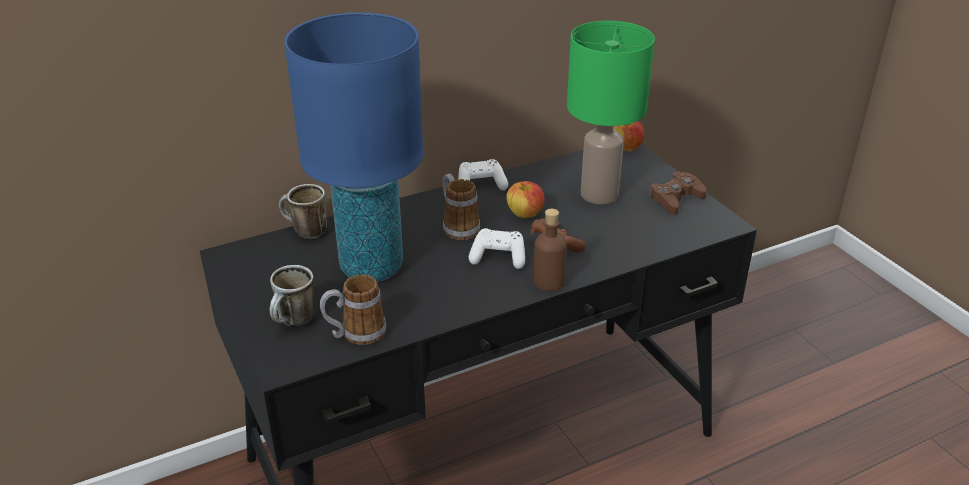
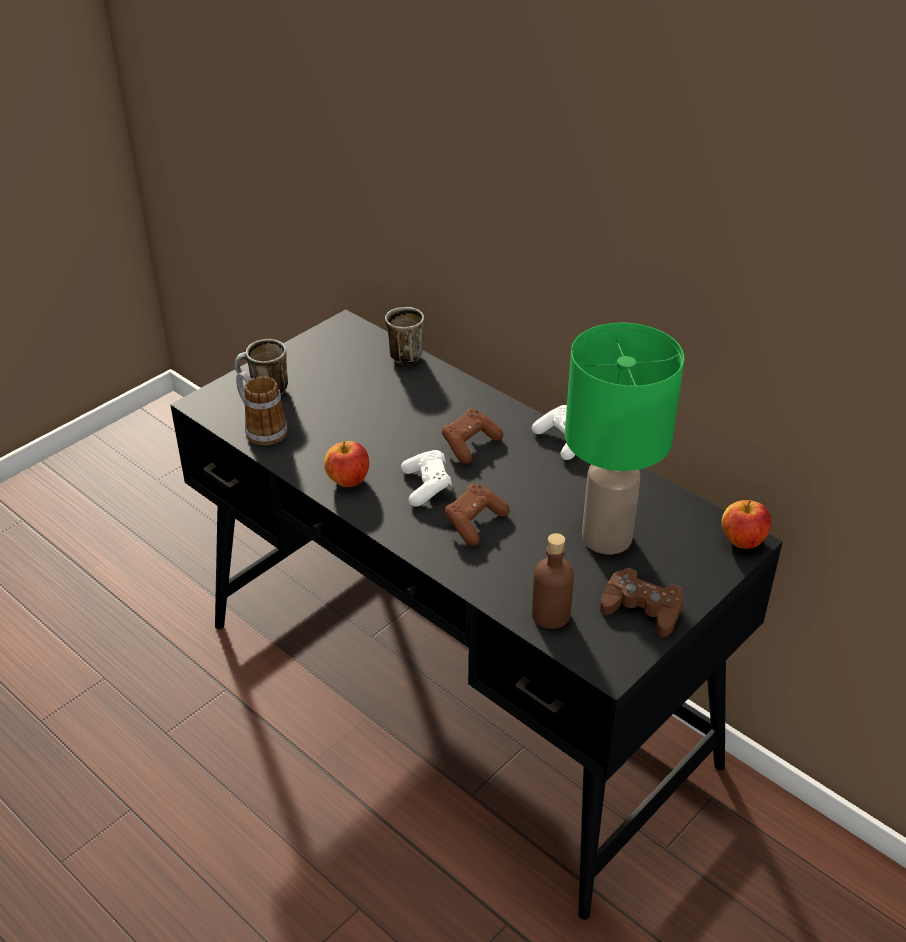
camera: 70 degrees right, 5 degrees up
blue table lamp [284,12,423,282] -> none
mug [443,174,480,240] -> brown game controller [442,409,503,464]
apple [506,181,545,218] -> apple moved to [324,441,369,487]
brown bottle [534,209,567,291] -> brown bottle moved to [532,533,574,629]

